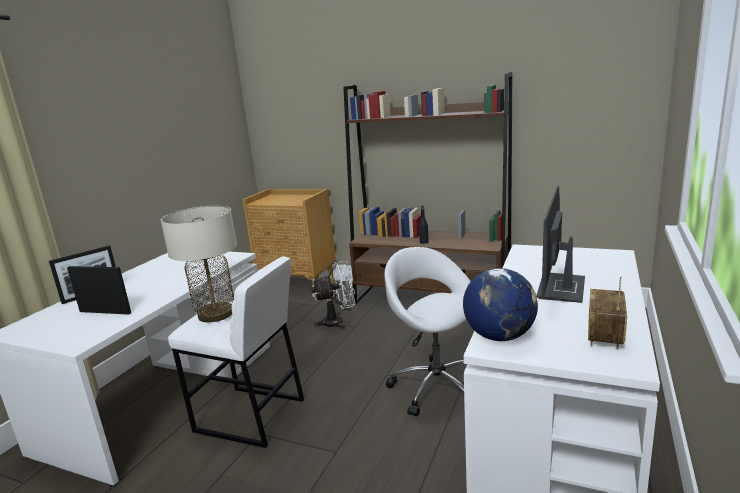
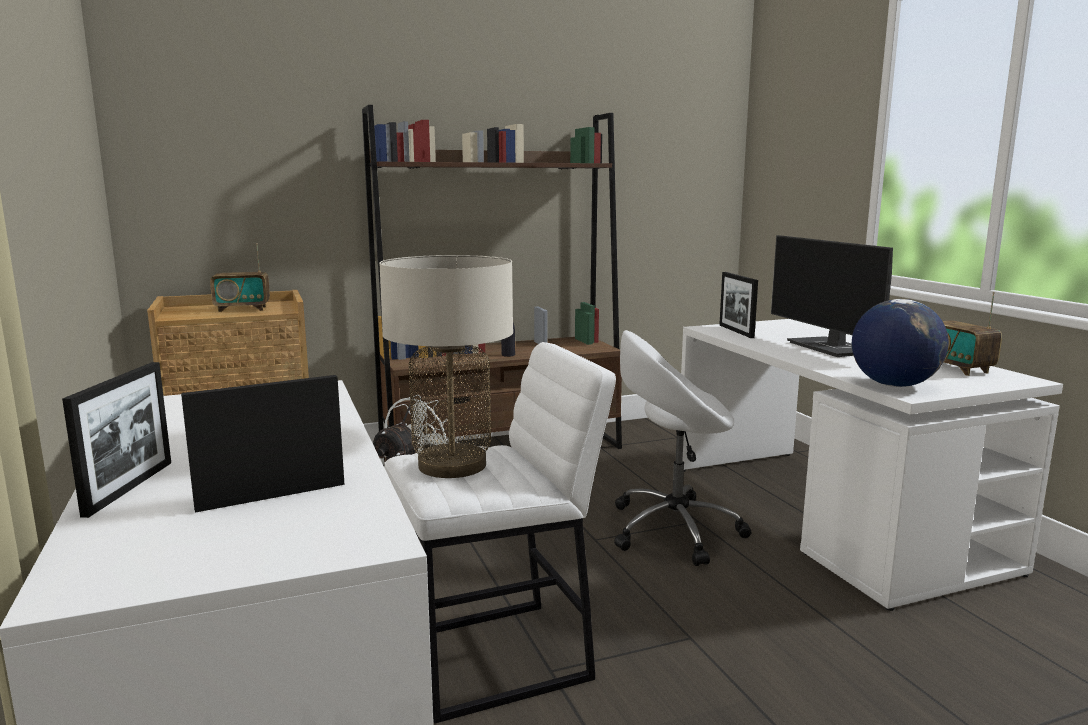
camera: 45 degrees left, 5 degrees down
none -> radio [210,243,270,312]
none -> picture frame [719,272,758,338]

